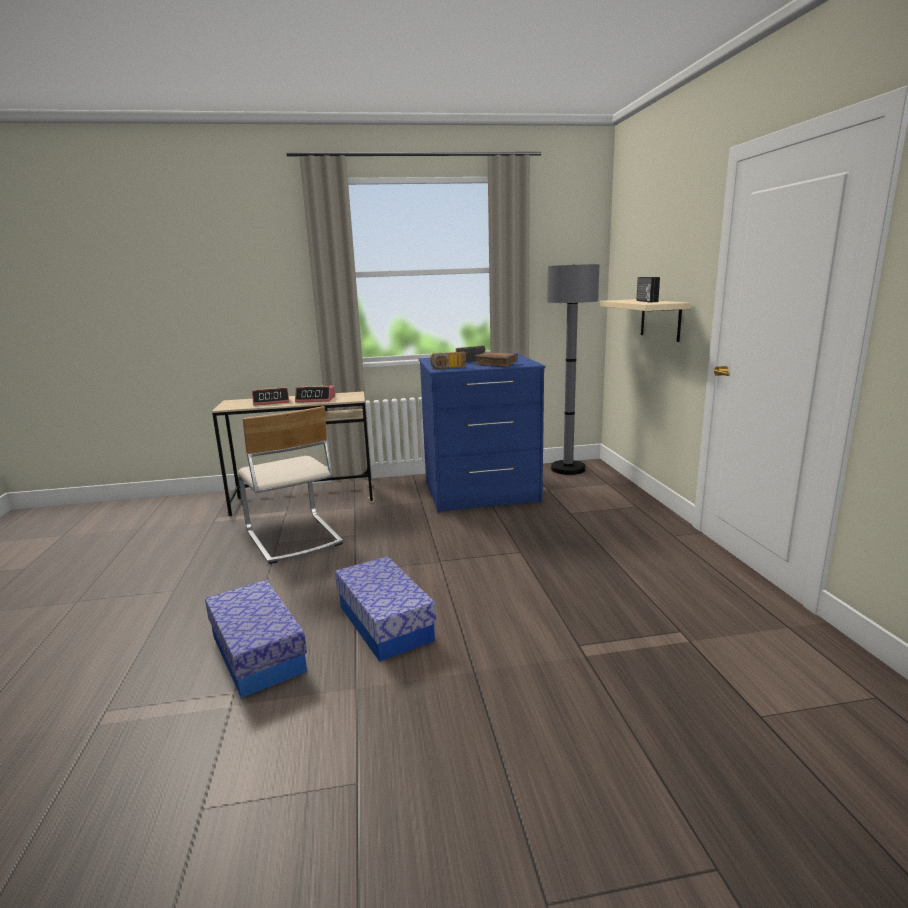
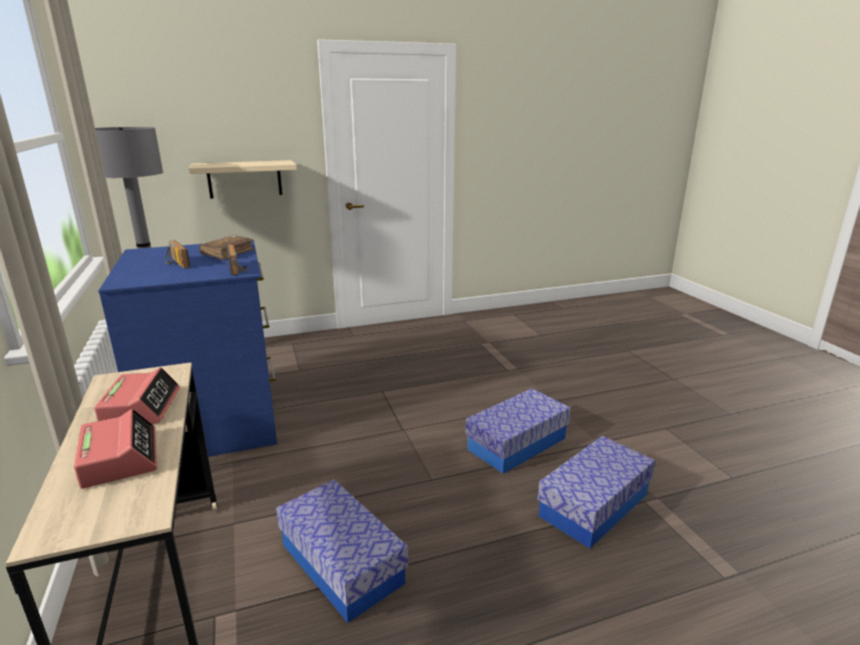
camera: 100 degrees left, 5 degrees up
beige chair [237,406,343,564] -> storage box [276,480,408,623]
radio [636,277,660,303] -> none

